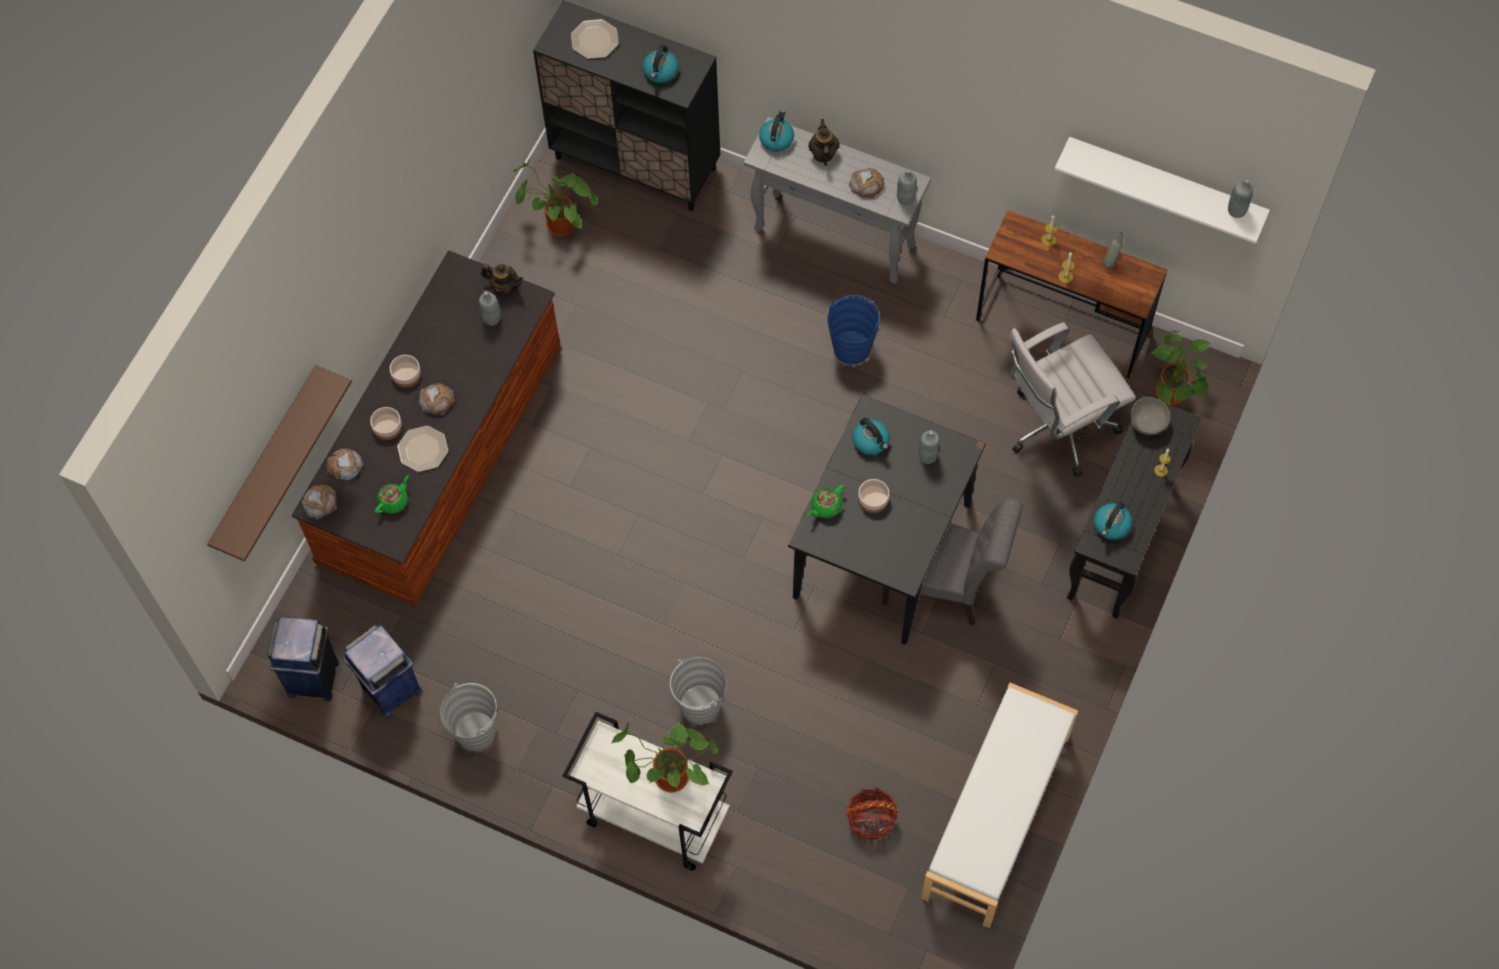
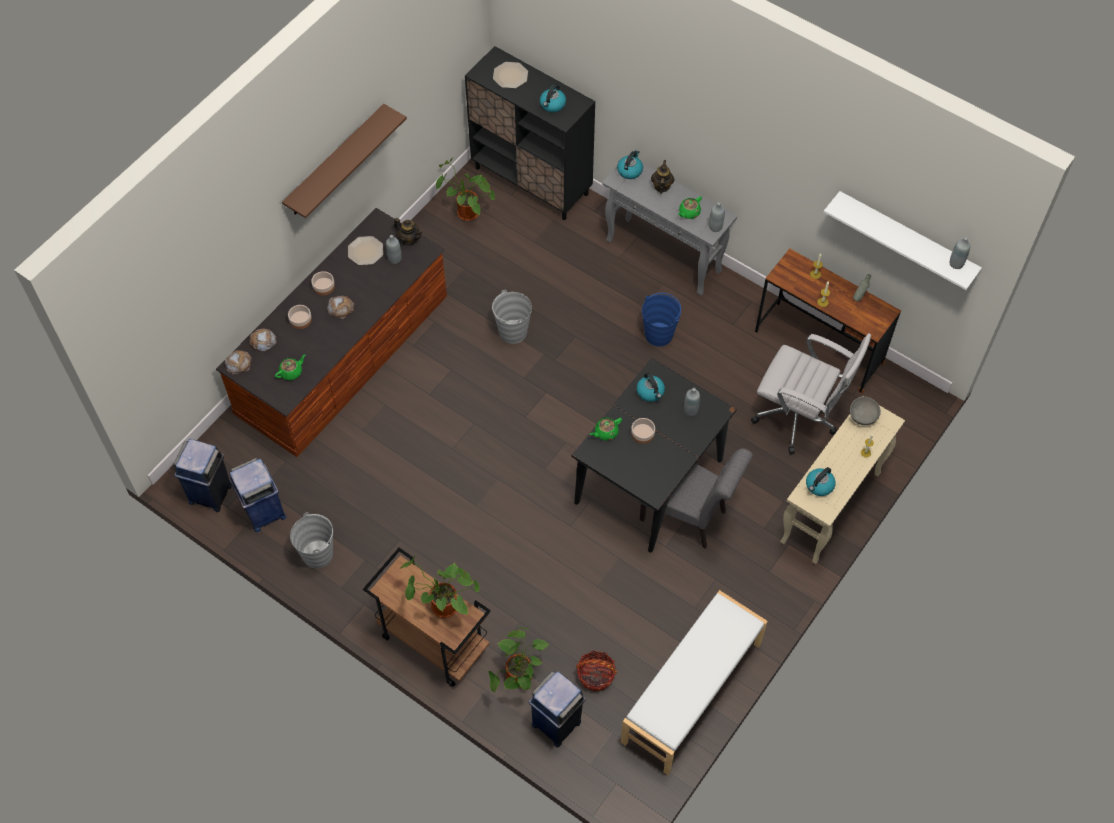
camera: 10 degrees right, 5 degrees down
brown shelf [207,365,352,562] -> brown shelf moved to [282,104,407,218]
plate [397,426,448,472] -> plate moved to [348,236,383,265]
white cart [563,711,733,871] -> brown cart [363,548,491,687]
grey bucket [670,657,727,724] -> grey bucket moved to [492,290,532,344]
bread [849,168,884,199] -> green teapot [678,196,702,219]
white office chair [1009,322,1136,477] -> white office chair turned 135 degrees counterclockwise [751,333,871,454]
black console table [1067,395,1202,619] -> beige console table [780,405,905,564]
potted plant [1150,331,1212,405] -> potted plant moved to [488,627,550,692]
none -> blue trash can [529,671,586,748]

